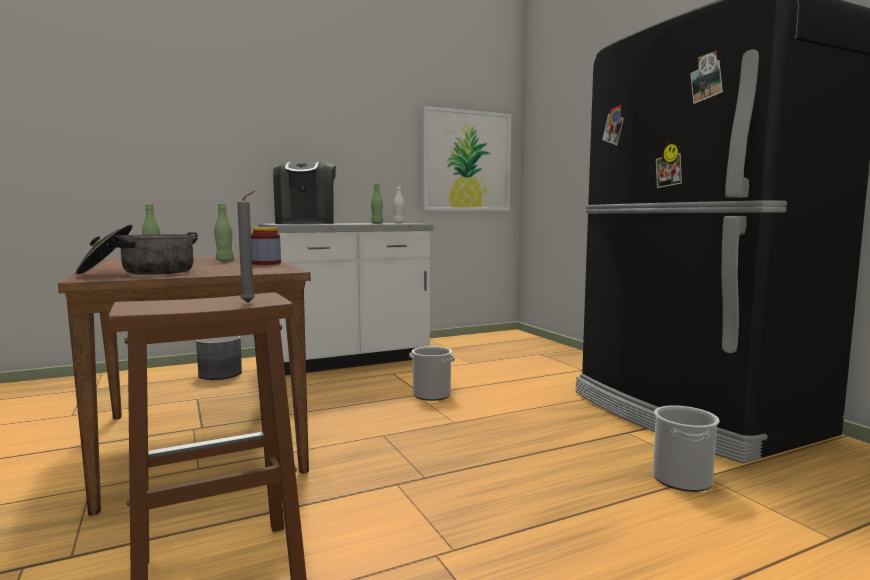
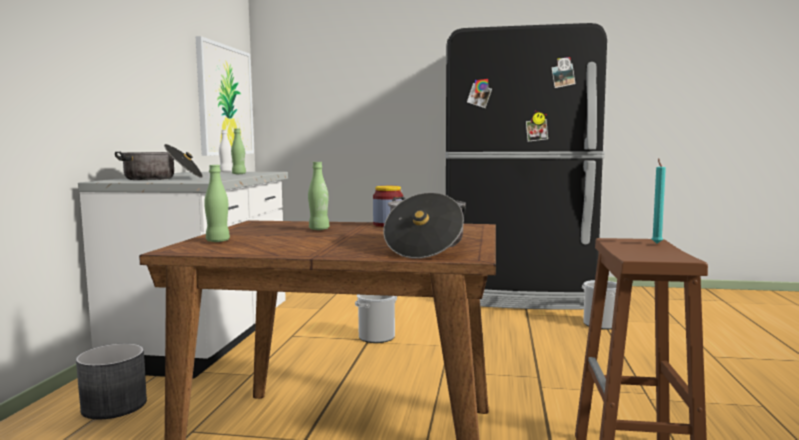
camera: 55 degrees left, 0 degrees up
grey candle [237,191,255,303] -> turquoise candle [652,158,666,244]
coffee machine [273,162,336,224] -> cooking pot [115,144,203,180]

